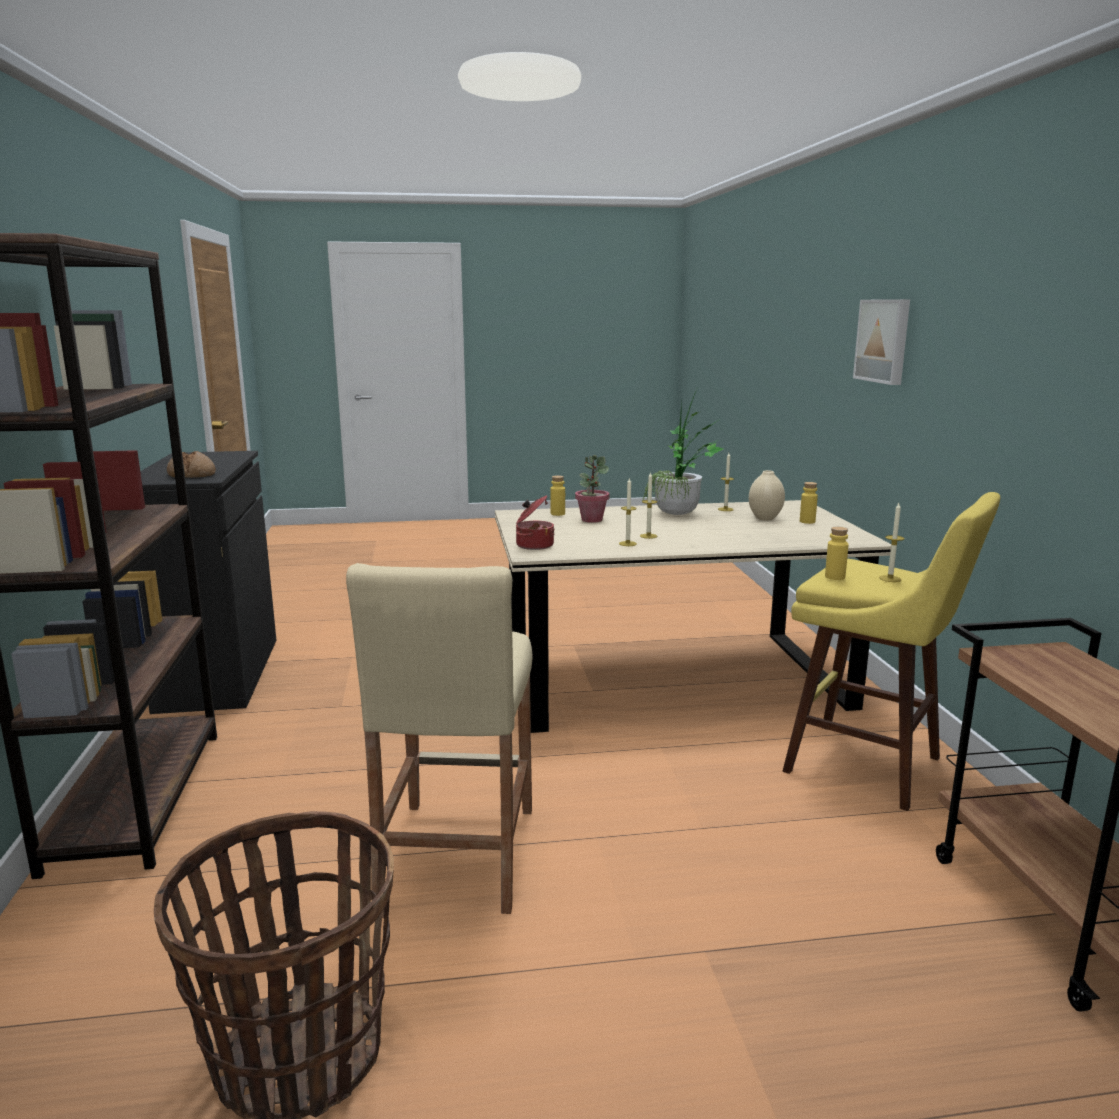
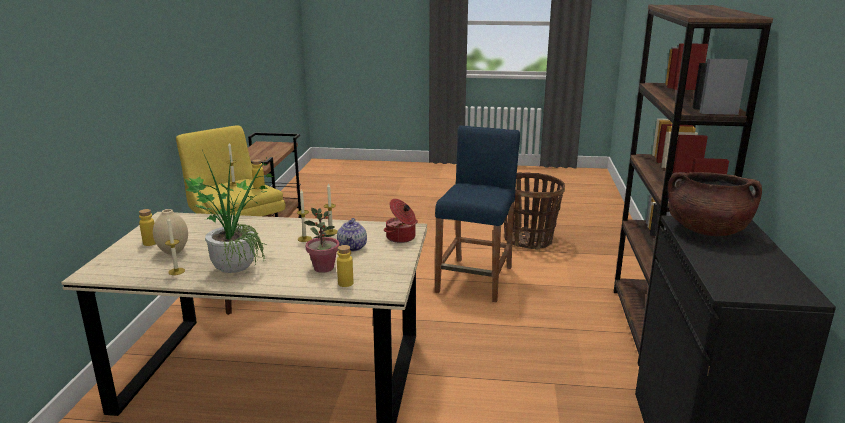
camera: 165 degrees left, 5 degrees up
bread [167,451,216,478] -> brown cooking pot [668,172,762,236]
beige stool [346,563,533,914] -> blue stool [435,125,520,303]
picture [853,299,910,385] -> none
none -> teapot [337,218,367,252]

